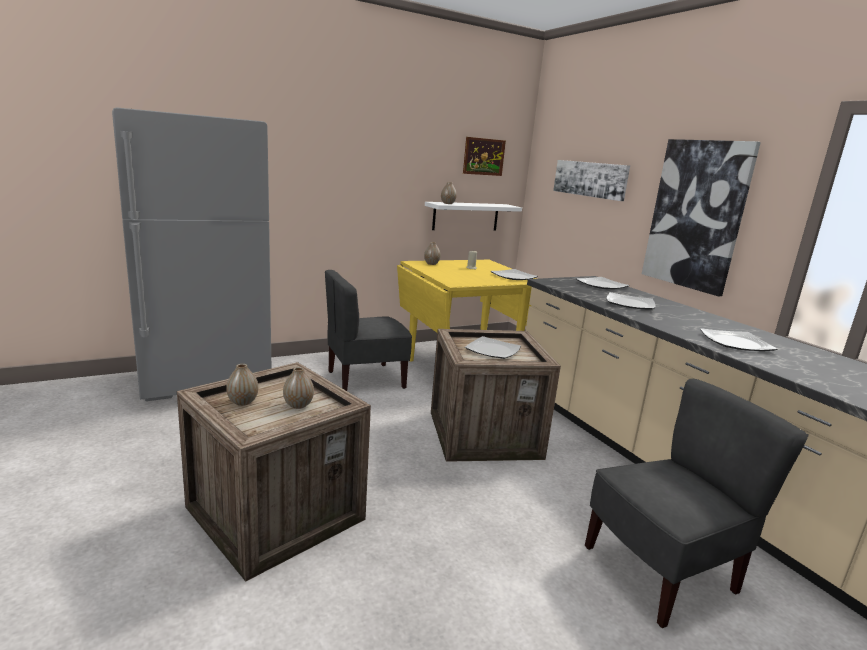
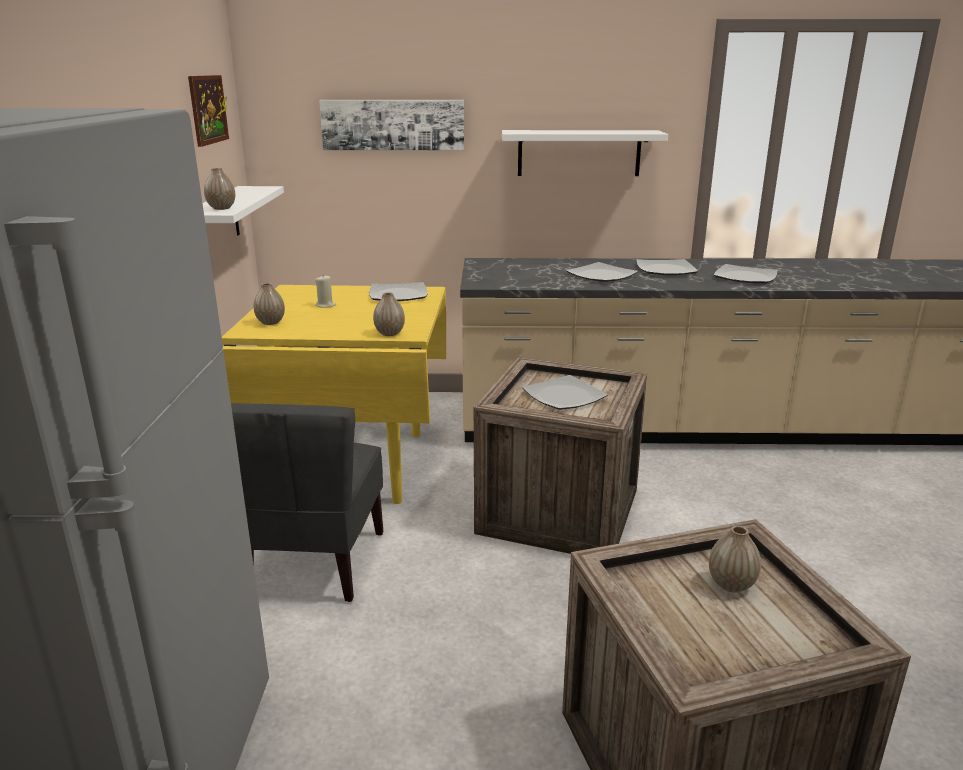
camera: 60 degrees left, 5 degrees up
vase [226,364,258,406] -> vase moved to [373,292,405,336]
plate [576,277,629,289] -> plate moved to [636,259,698,275]
grey chair [585,379,809,628] -> none
picture [642,139,761,296] -> white shelf [502,130,668,176]

